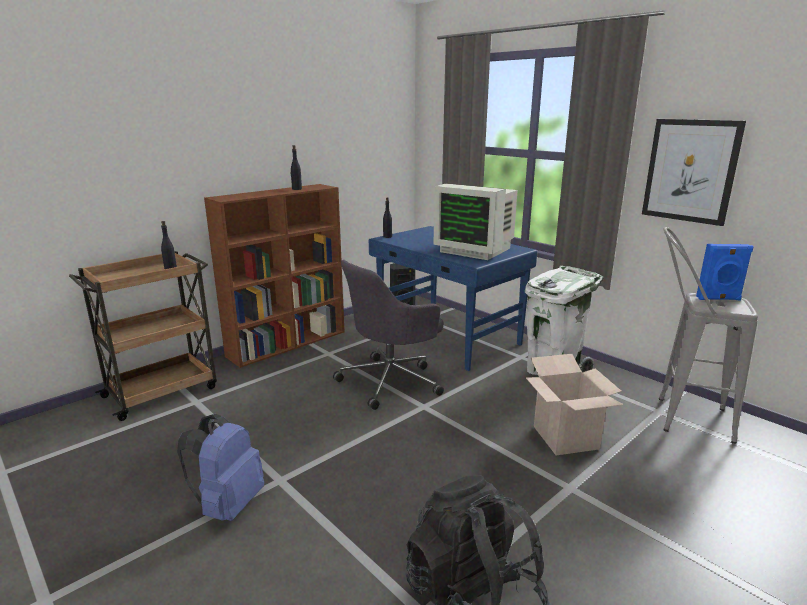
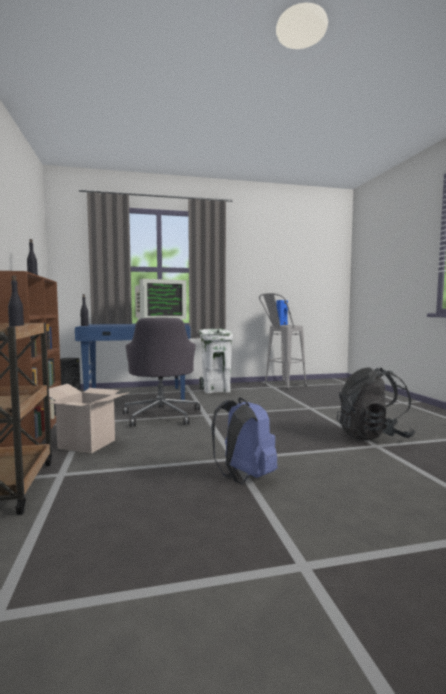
camera: 60 degrees left, 15 degrees down
cardboard box [526,354,624,455] -> cardboard box moved to [49,384,130,453]
picture [642,119,746,226] -> none

